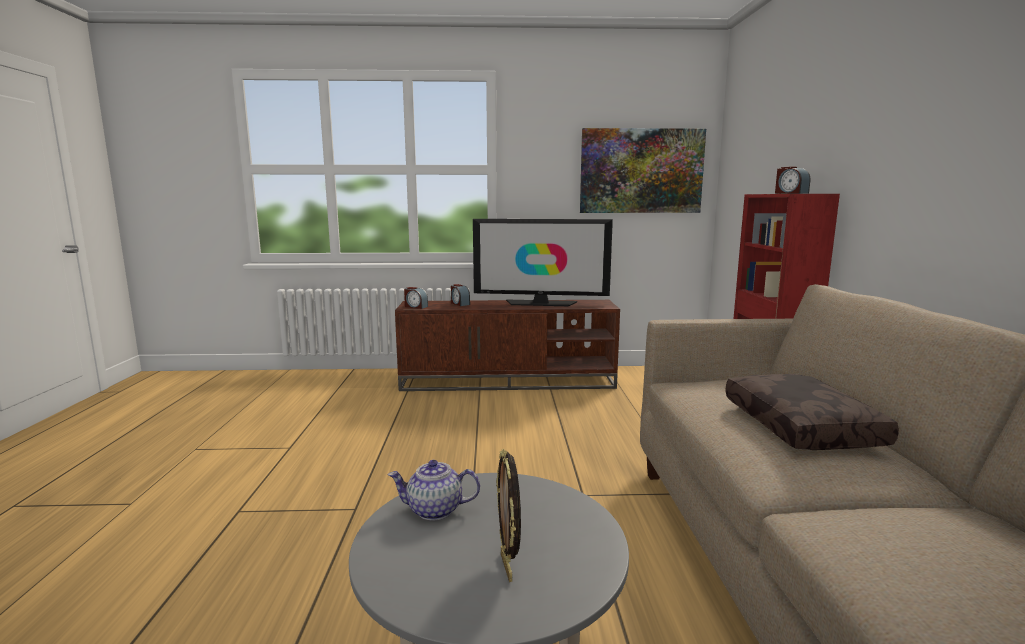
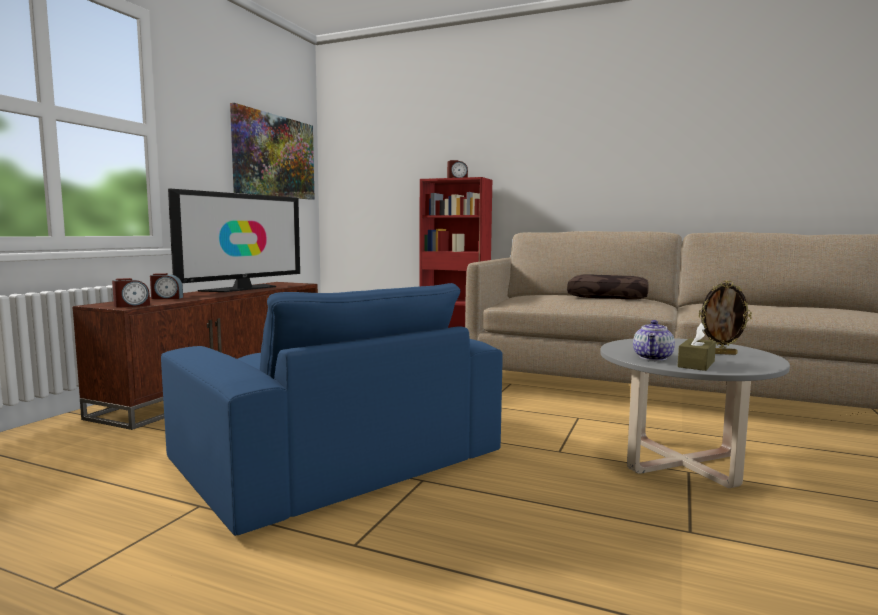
camera: 65 degrees left, 5 degrees down
none -> blue armchair [161,283,503,536]
none -> brown tissue box [677,323,716,371]

